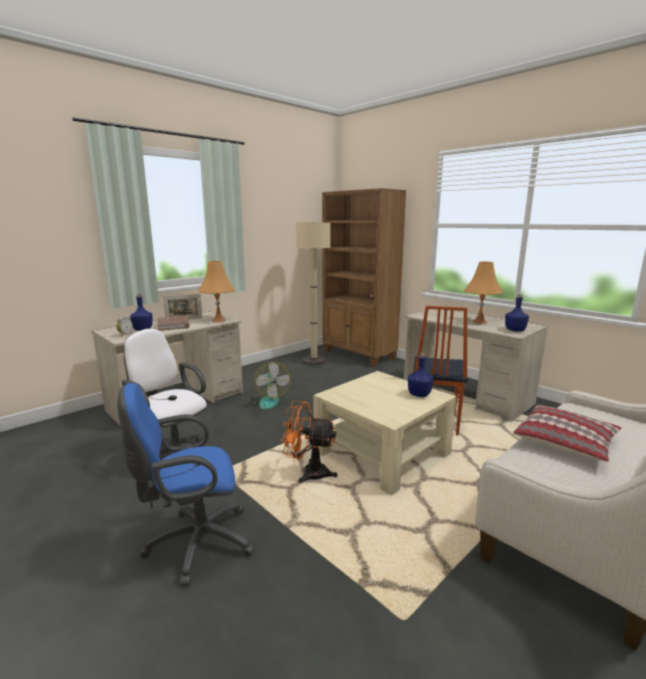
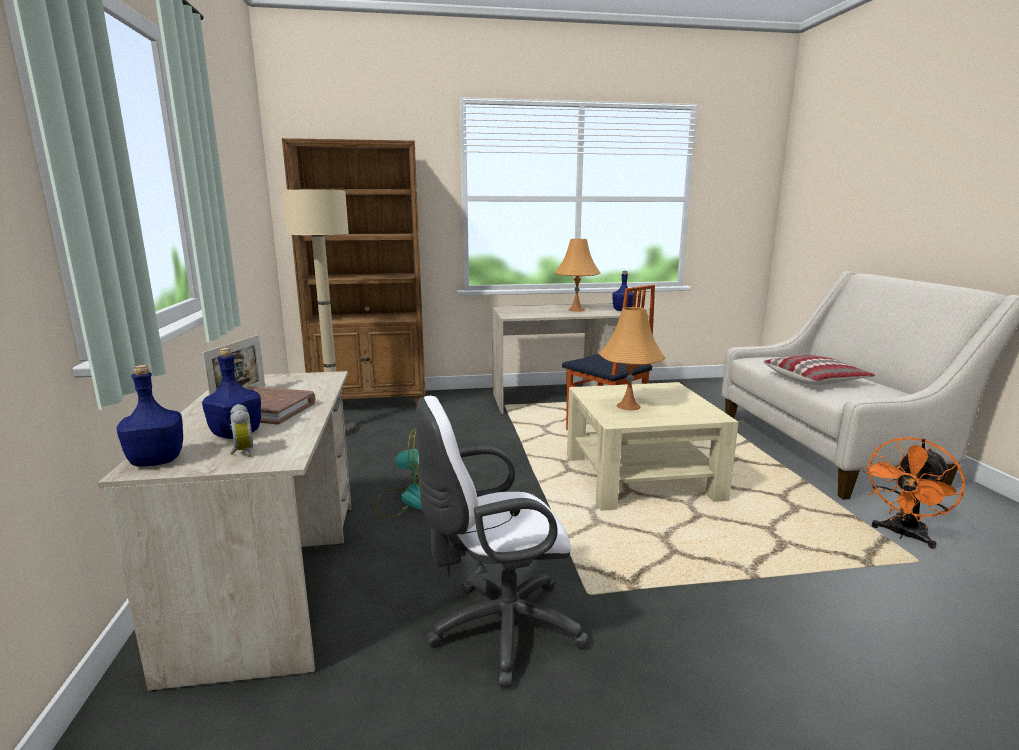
camera: 55 degrees left, 0 degrees up
blue office chair [118,383,255,587] -> none
orange table lamp [199,261,235,322] -> orange table lamp moved to [599,307,665,410]
orange fan [281,401,337,483] -> orange fan moved to [863,437,965,549]
blue bottle [408,353,434,397] -> blue bottle moved to [117,365,183,467]

